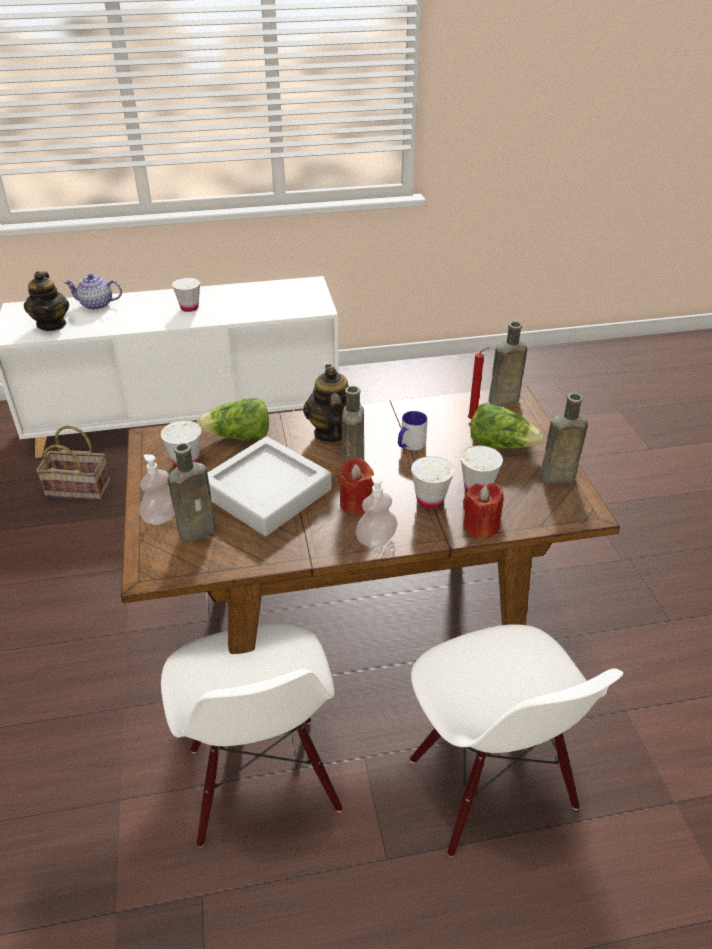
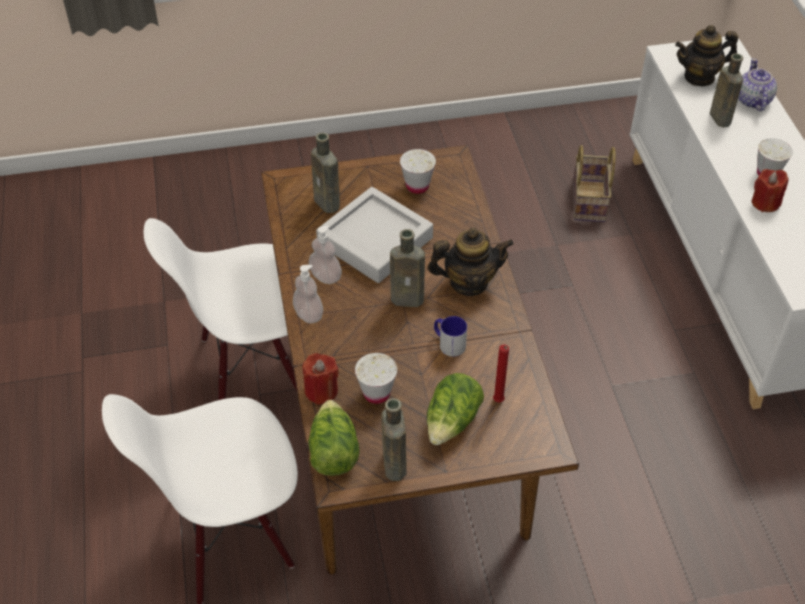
camera: 90 degrees right, 10 degrees up
soap dispenser [139,454,175,525] -> soap dispenser moved to [309,226,342,284]
lettuce [197,398,269,440] -> lettuce moved to [308,400,360,476]
red candle [338,458,374,515] -> red candle moved to [751,169,788,212]
white cup [411,456,454,509] -> none
brown bottle [489,321,527,406] -> brown bottle moved to [710,53,743,127]

